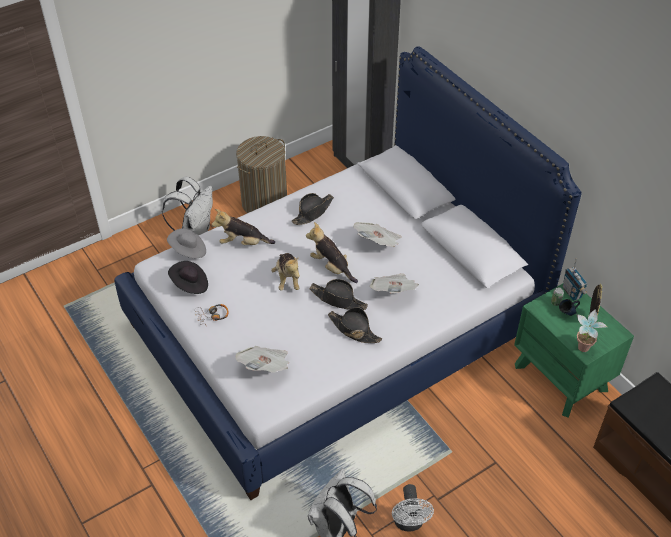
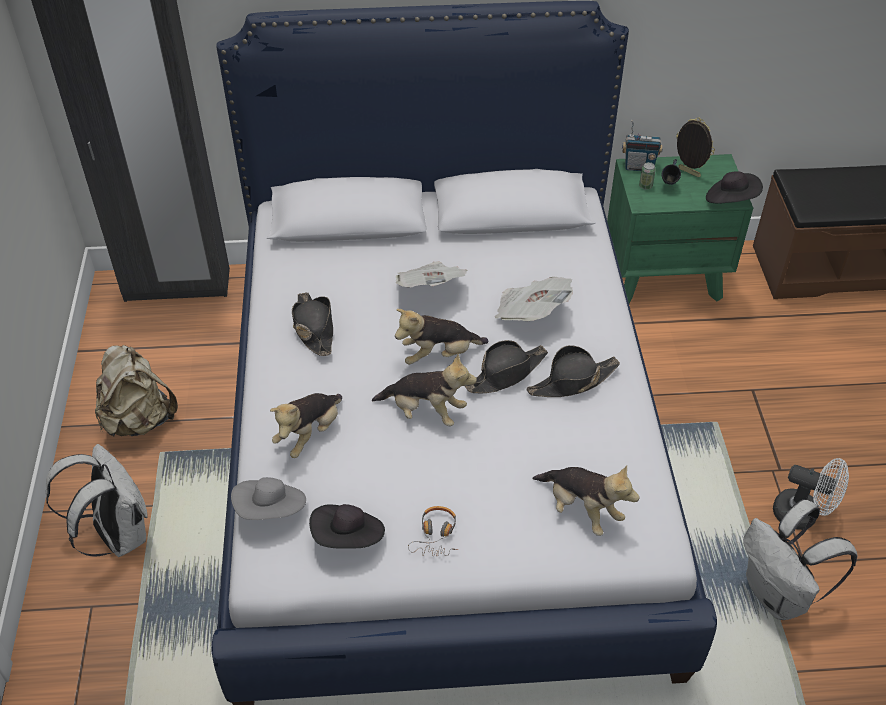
camera: 60 degrees left, 0 degrees up
laundry basket [236,136,287,213] -> beige backpack [95,345,178,436]
newspaper [236,346,289,373] -> plush toy [532,465,640,536]
potted plant [576,309,607,352] -> black hat [706,171,763,204]

